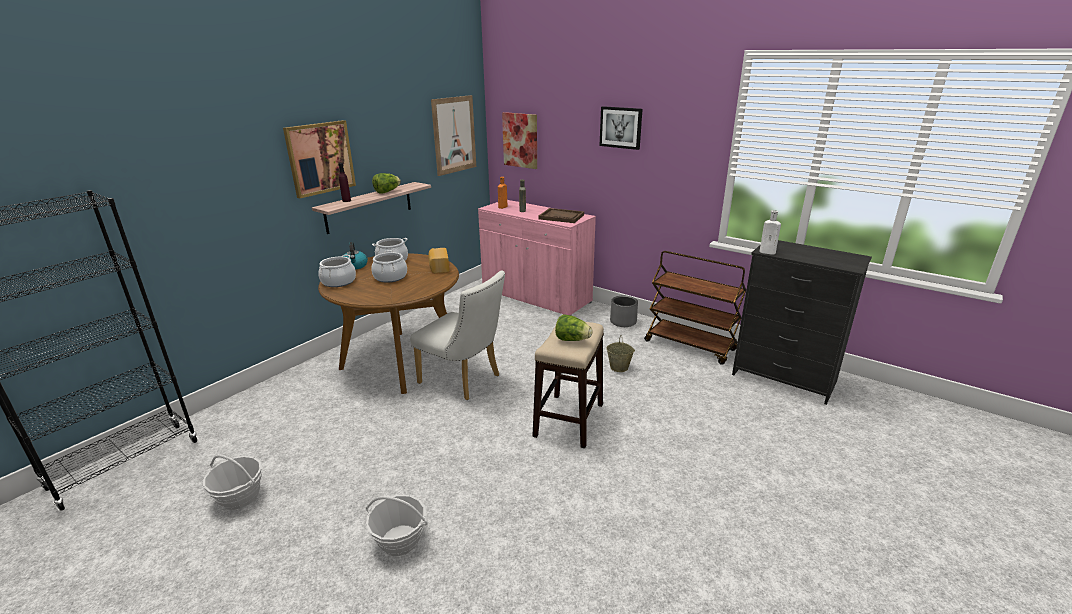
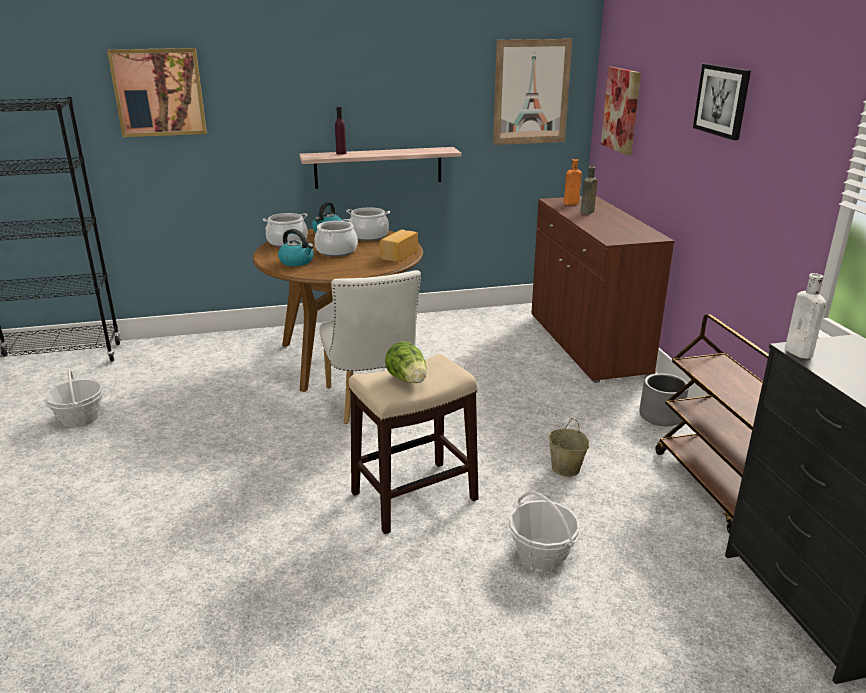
camera: 40 degrees right, 0 degrees up
picture [283,120,356,198] -> picture moved to [107,48,207,137]
basket [366,495,428,556] -> basket moved to [508,491,580,570]
lettuce [372,173,401,194] -> none
pink cabinet [478,200,596,316] -> brown cabinet [531,196,674,383]
brown tray [538,208,584,223] -> none
none -> kettle [278,229,314,266]

